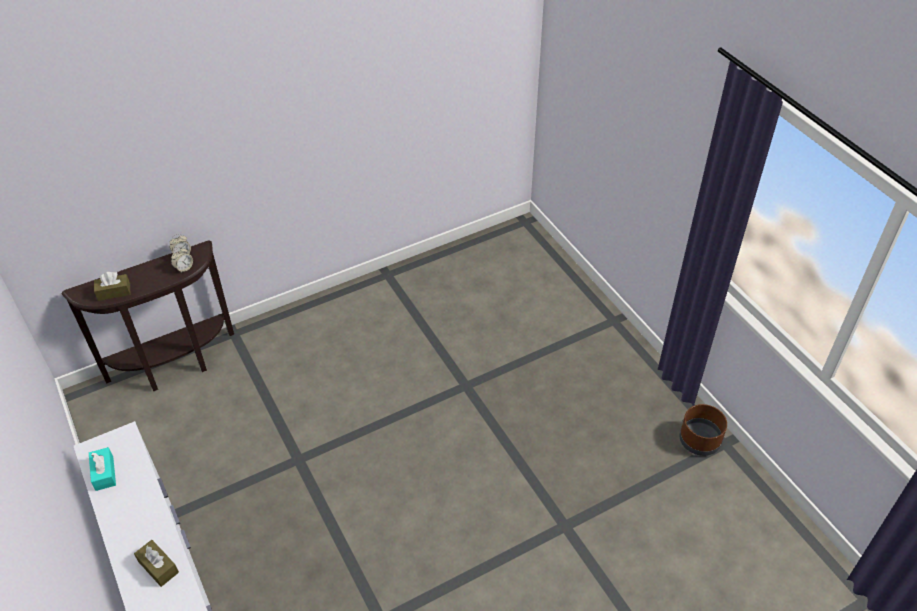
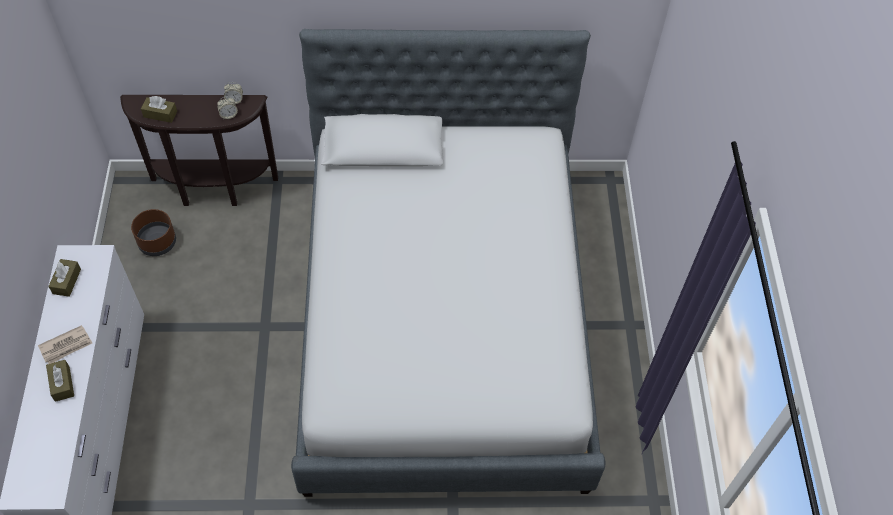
camera: 25 degrees right, 10 degrees up
turquoise tissue box [89,447,116,491] -> brown tissue box [48,259,81,297]
brown planter [680,404,727,456] -> brown planter moved to [131,209,176,256]
none -> newspaper [38,325,92,364]
none -> bed [291,29,606,497]

